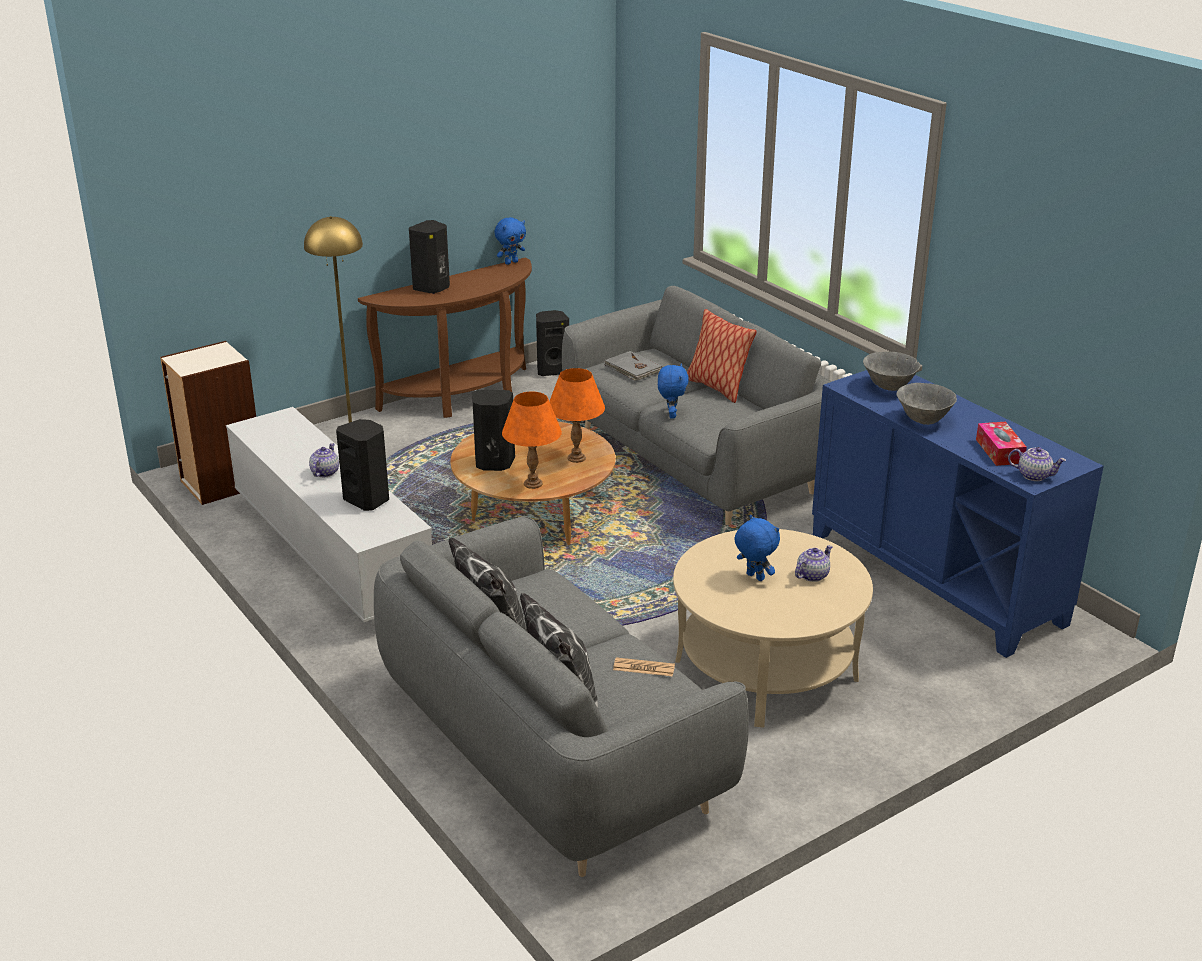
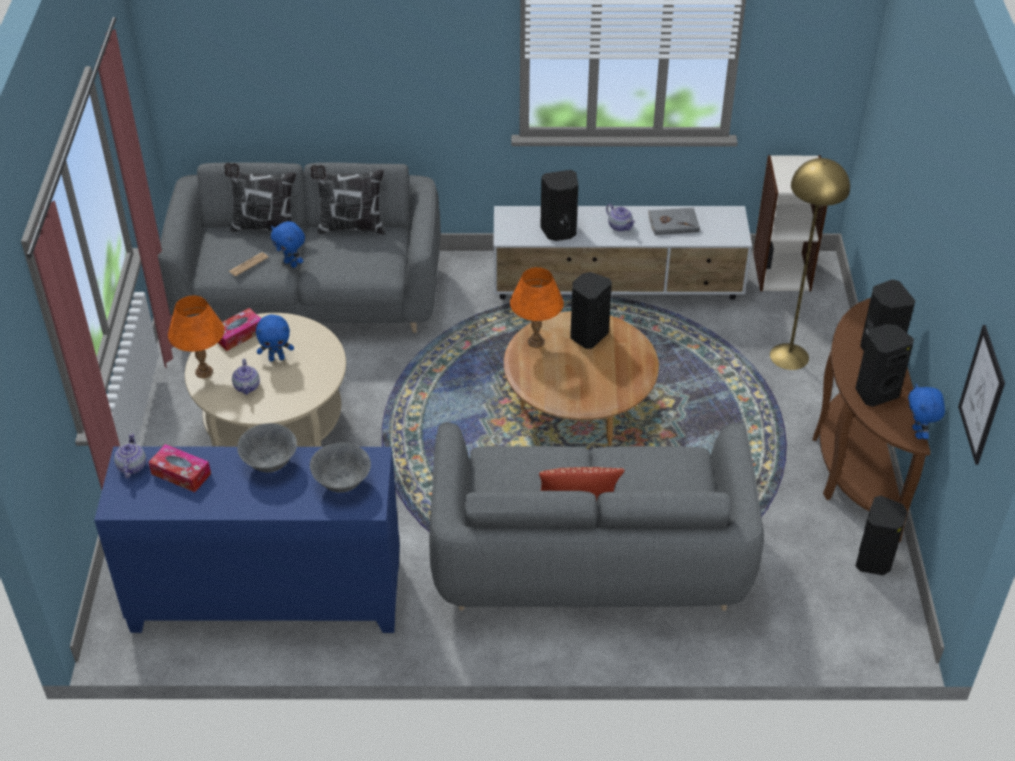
camera: 125 degrees right, 15 degrees up
orange table lamp [549,368,605,463] -> orange table lamp moved to [168,296,225,378]
grey book [604,351,662,381] -> grey book moved to [648,208,700,235]
blue plush toy [658,364,689,419] -> blue plush toy moved to [271,221,305,268]
teapot [1008,447,1066,481] -> teapot turned 120 degrees clockwise [114,433,146,479]
none -> tissue box [218,308,261,351]
none -> black speaker [855,324,914,407]
none -> picture [958,325,1005,465]

